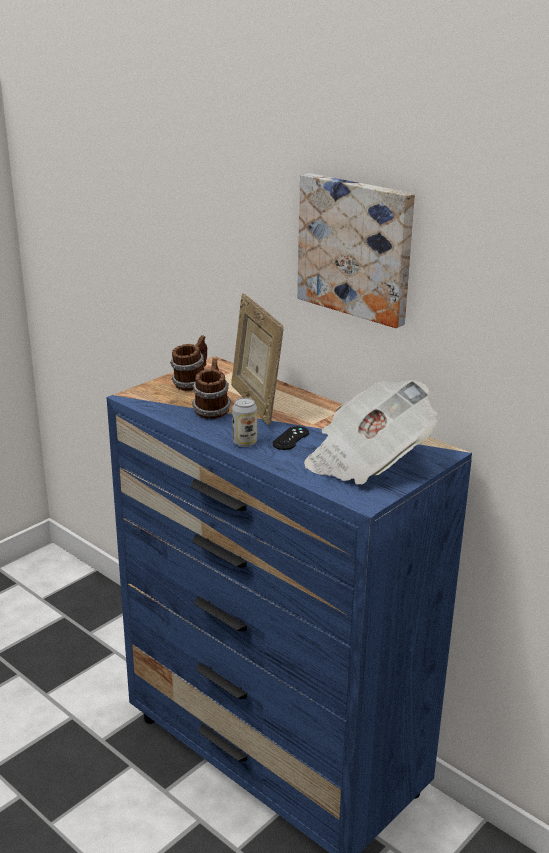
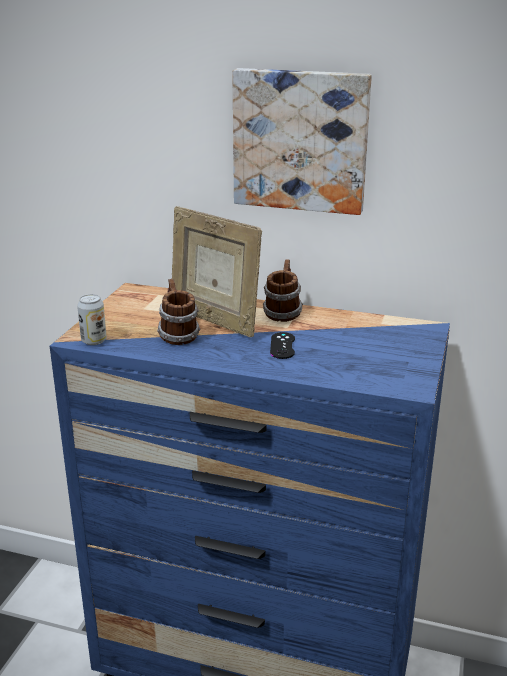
camera: 25 degrees left, 0 degrees up
mug [170,335,207,391] -> mug moved to [263,259,303,322]
can [232,398,257,447] -> can moved to [77,294,107,345]
newspaper [304,380,437,484] -> none

